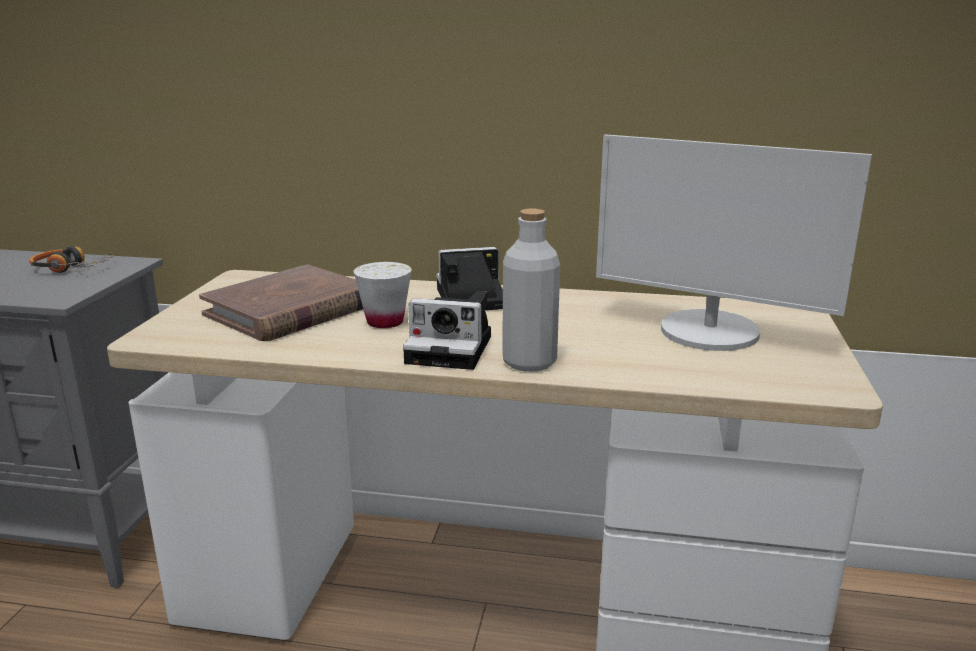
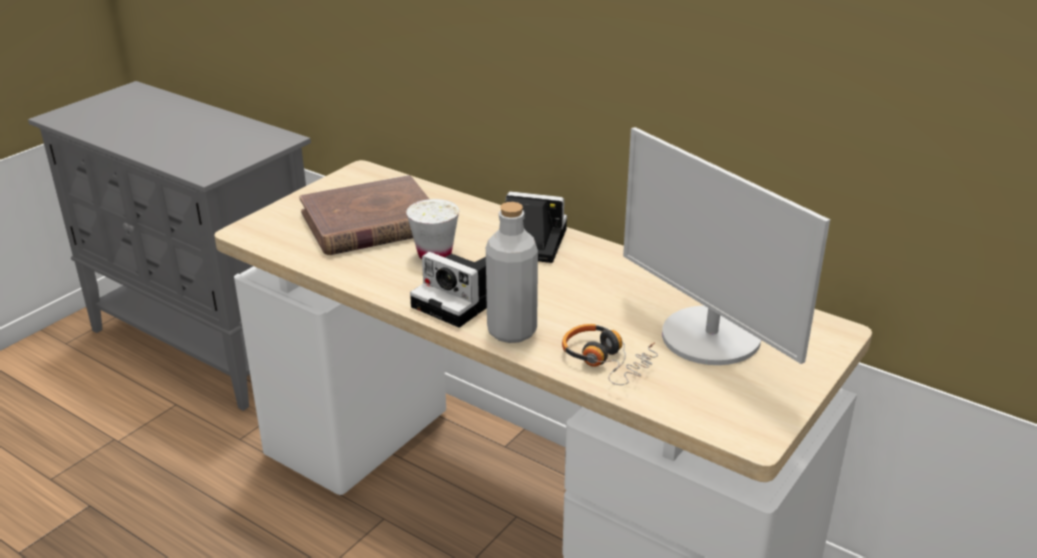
camera: 25 degrees right, 10 degrees up
headphones [30,246,114,273] -> headphones moved to [562,324,658,385]

